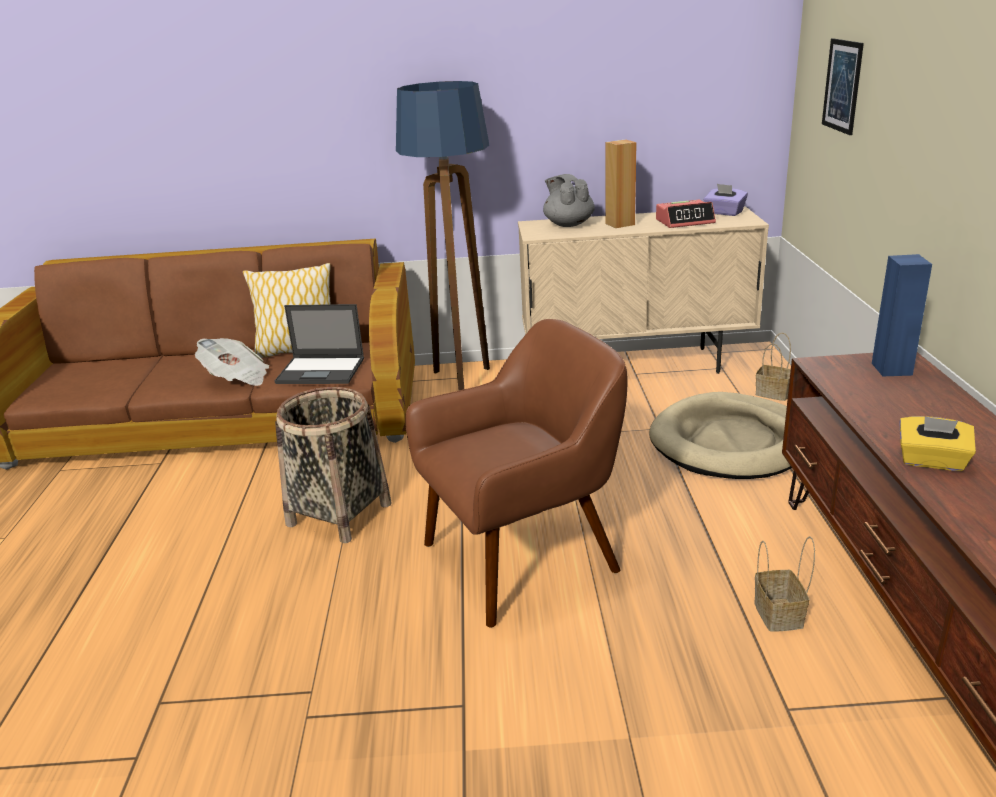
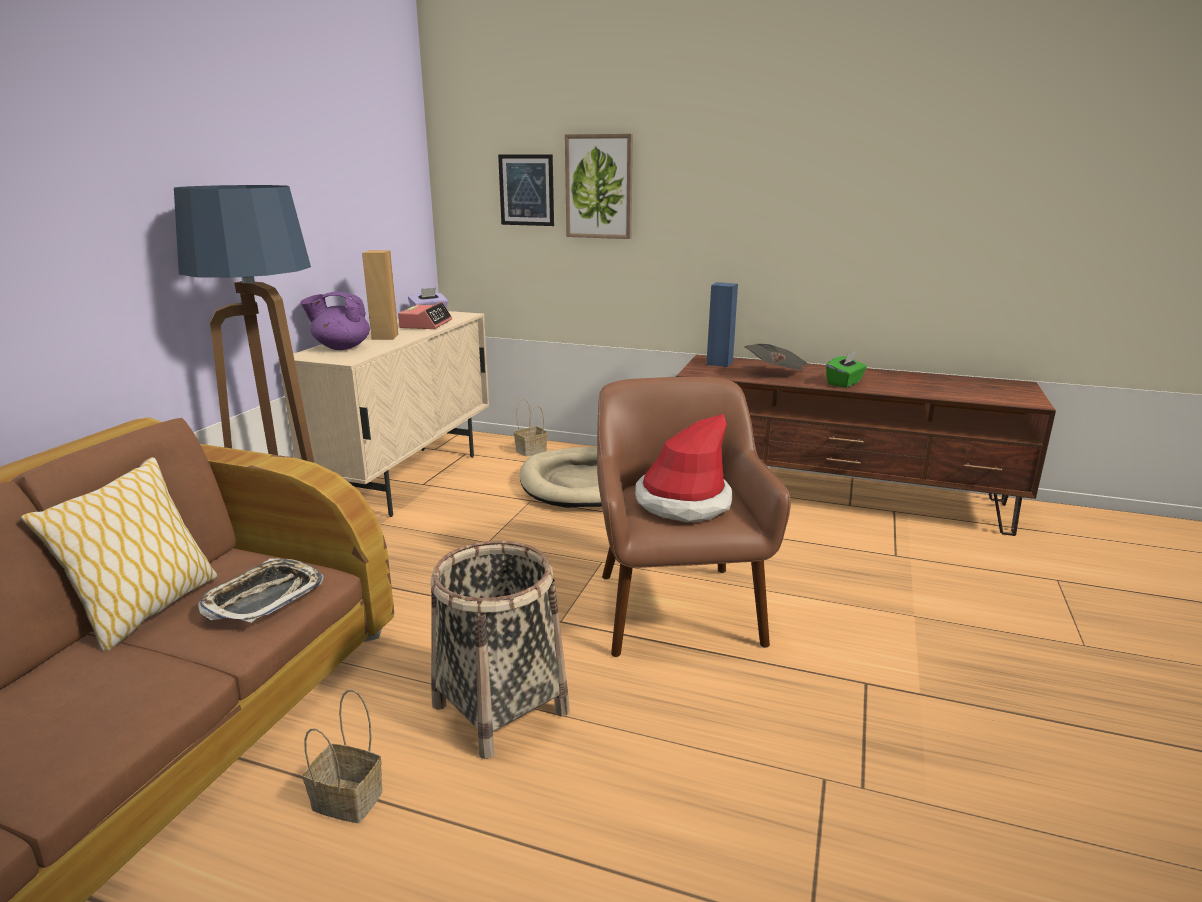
camera: 70 degrees left, 5 degrees down
newspaper [194,338,269,386] -> newspaper moved to [744,344,807,369]
laptop [275,304,364,384] -> tray [198,558,324,623]
grey teapot [543,174,595,227] -> purple teapot [300,292,370,350]
basket [754,536,815,632] -> basket moved to [303,690,383,823]
yellow tissue box [899,416,976,471] -> green tissue box [826,352,867,388]
none -> picture [565,134,633,239]
none -> hat [635,414,732,523]

